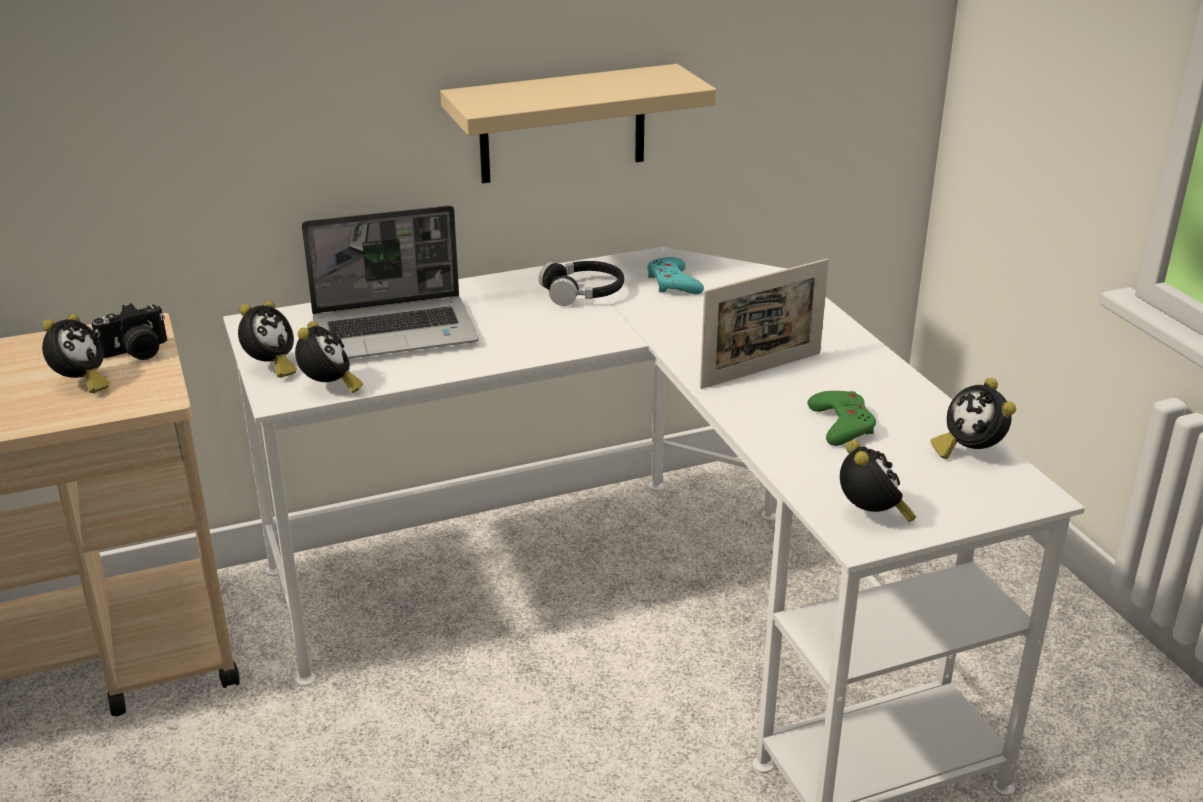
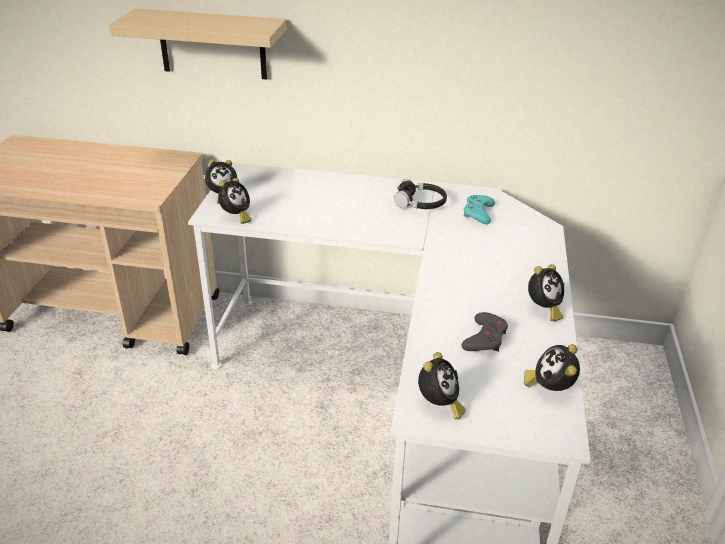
camera: 30 degrees right, 5 degrees up
alarm clock [42,314,110,393] -> alarm clock moved to [528,264,564,321]
camera [91,303,167,360] -> none
laptop [302,205,479,359] -> none
beige shelf [440,64,716,183] -> beige shelf moved to [109,8,287,80]
picture frame [700,258,829,389] -> none
green game controller [807,391,876,446] -> grey game controller [461,312,508,351]

